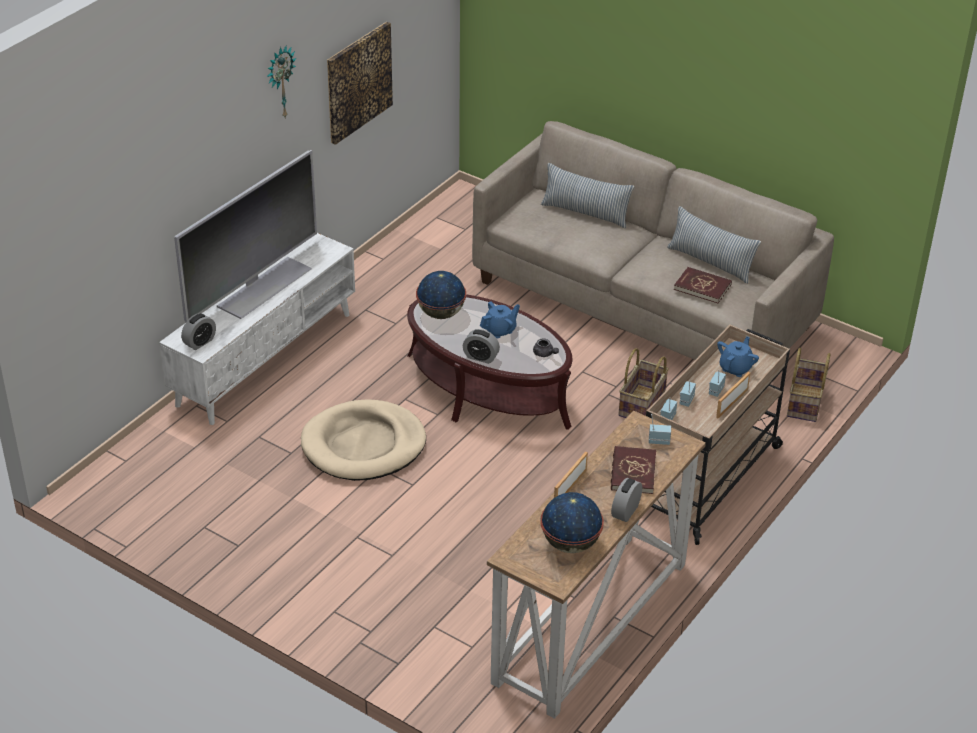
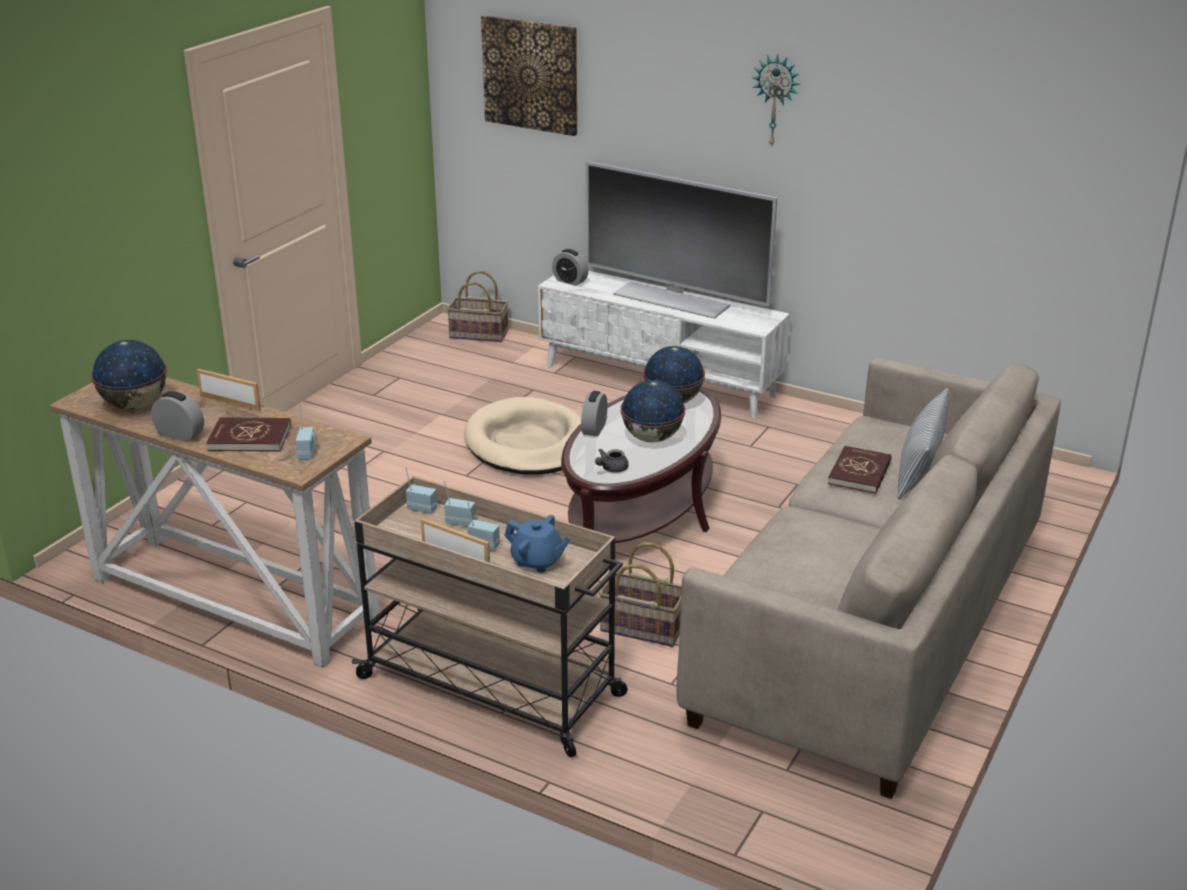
camera: 85 degrees right, 10 degrees down
picture [327,22,393,145] -> picture moved to [481,15,577,136]
blue teapot [480,301,520,338] -> globe [621,380,685,443]
pillow [667,206,761,284] -> none
red book [674,267,732,303] -> red book moved to [828,446,891,494]
basket [787,348,830,422] -> basket moved to [447,271,508,342]

